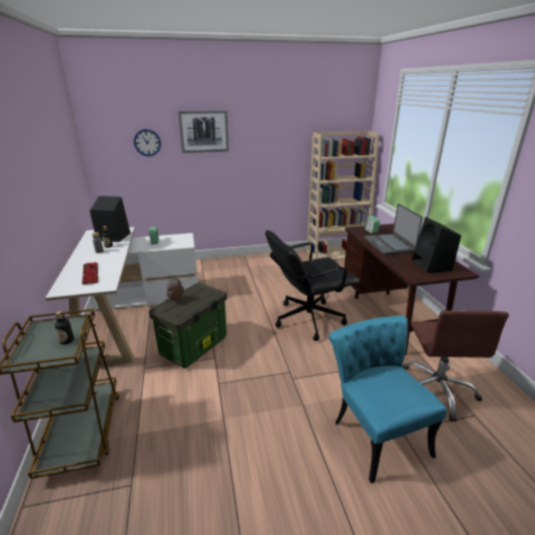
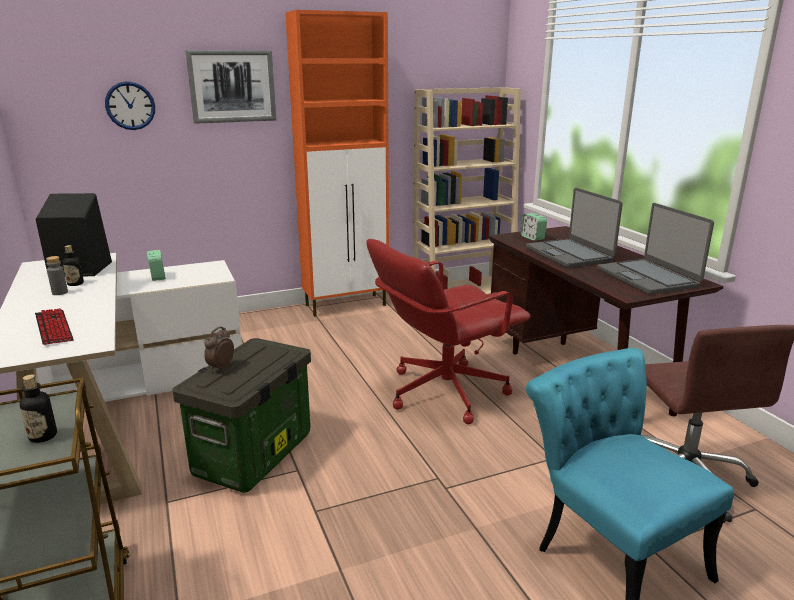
camera: 10 degrees left, 5 degrees down
black office chair [265,230,360,341] -> red office chair [366,239,530,424]
black speaker [411,217,461,273] -> laptop [597,203,714,295]
none -> orange cabinet [285,10,389,317]

